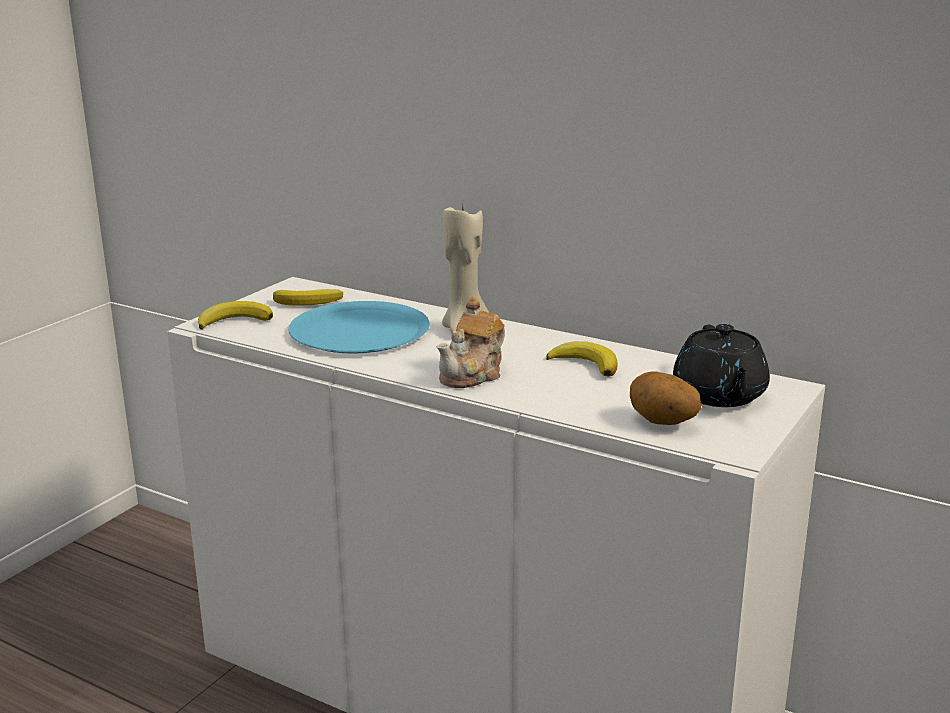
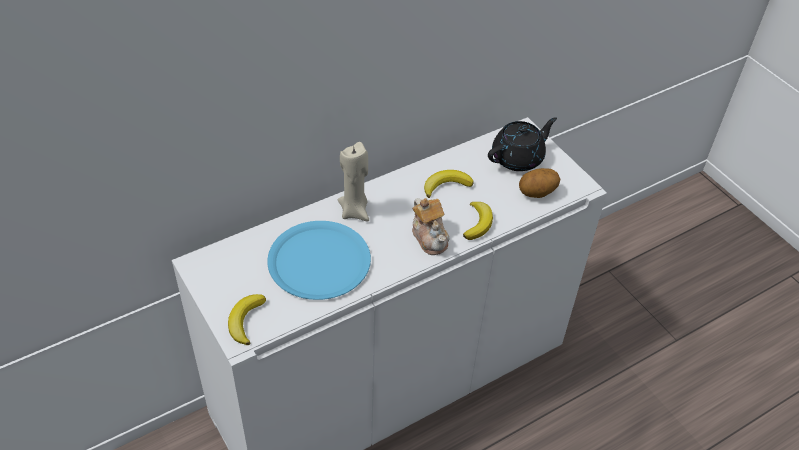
camera: 65 degrees left, 25 degrees up
banana [273,289,343,306] -> banana moved to [463,202,493,240]
black teapot [673,324,770,407] -> black teapot turned 60 degrees counterclockwise [488,117,557,171]

